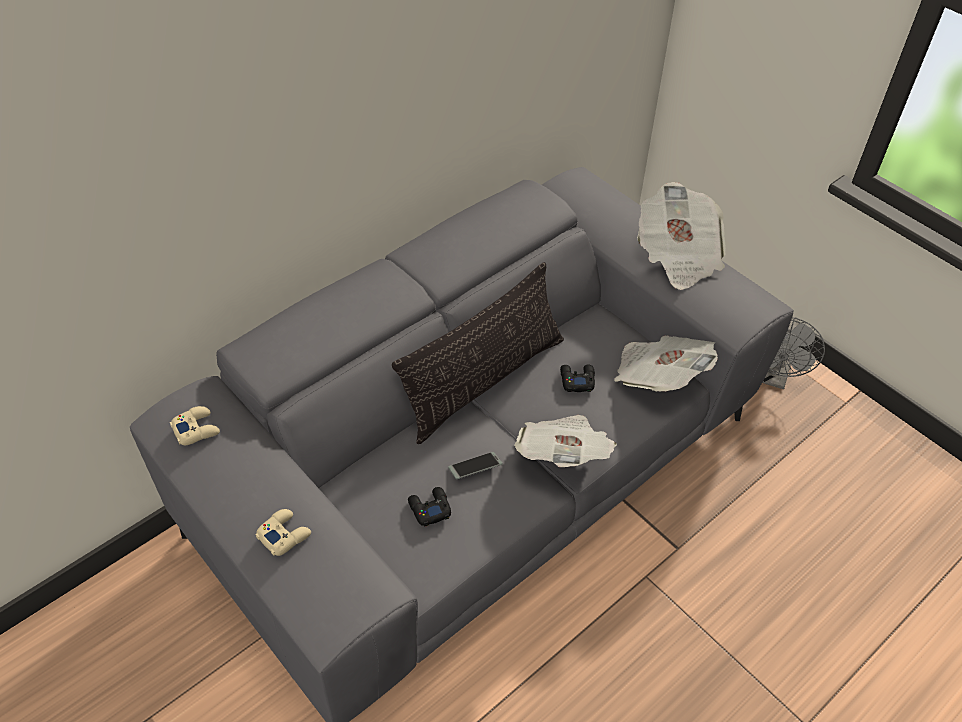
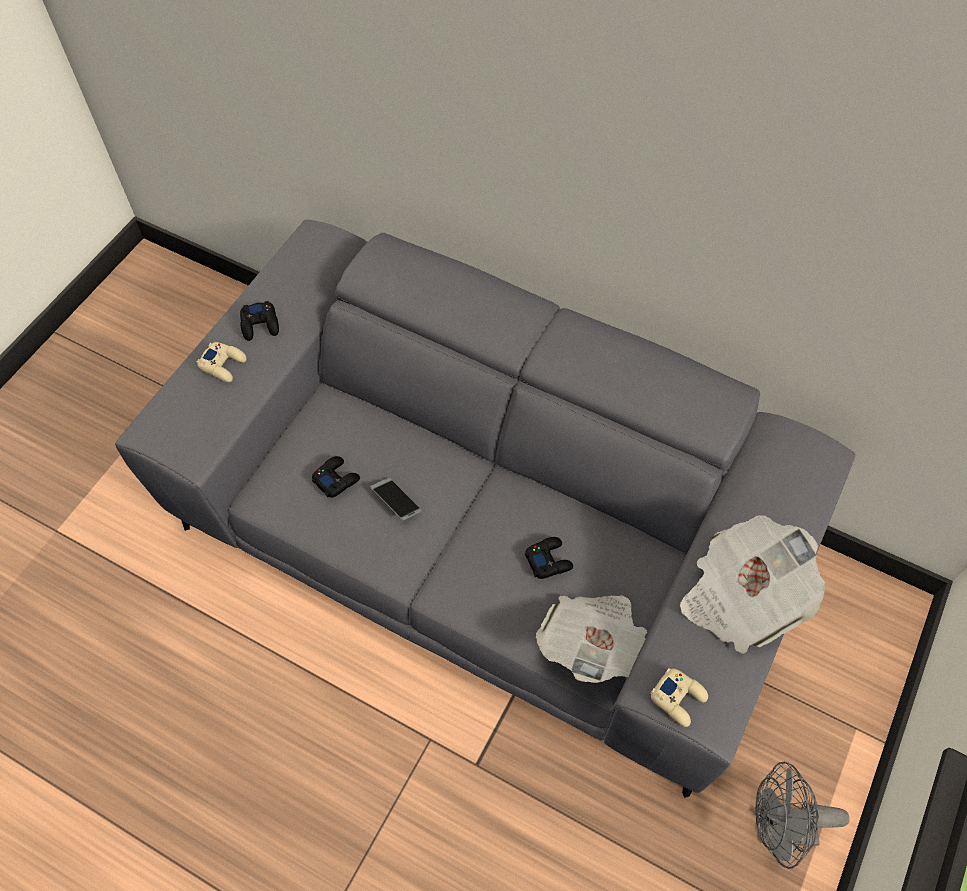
camera: 70 degrees right, 10 degrees up
beige game controller [170,406,220,445] -> beige game controller moved to [650,668,708,727]
pillow [392,262,564,444] -> none
newspaper [514,415,617,467] -> none
none -> black game controller [240,301,279,341]

